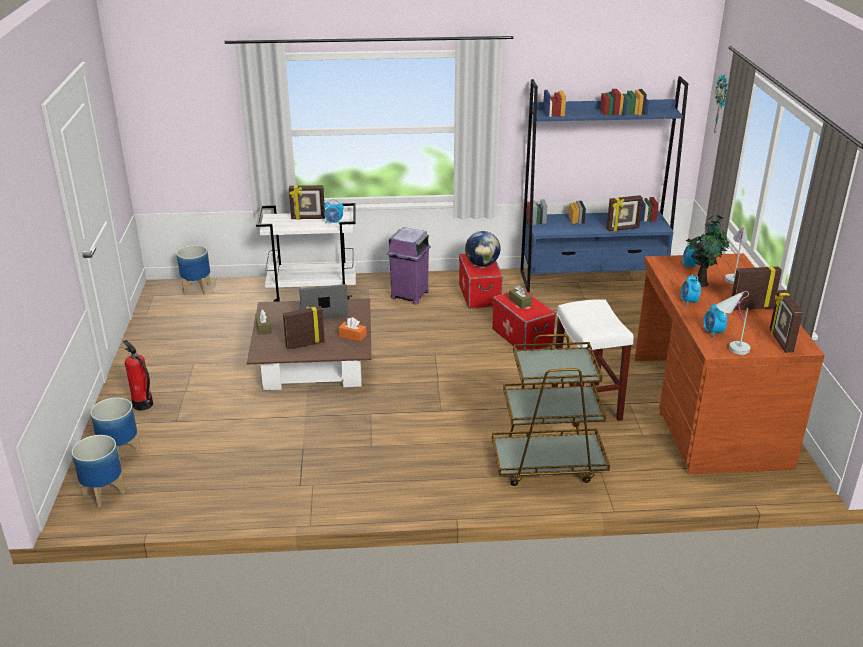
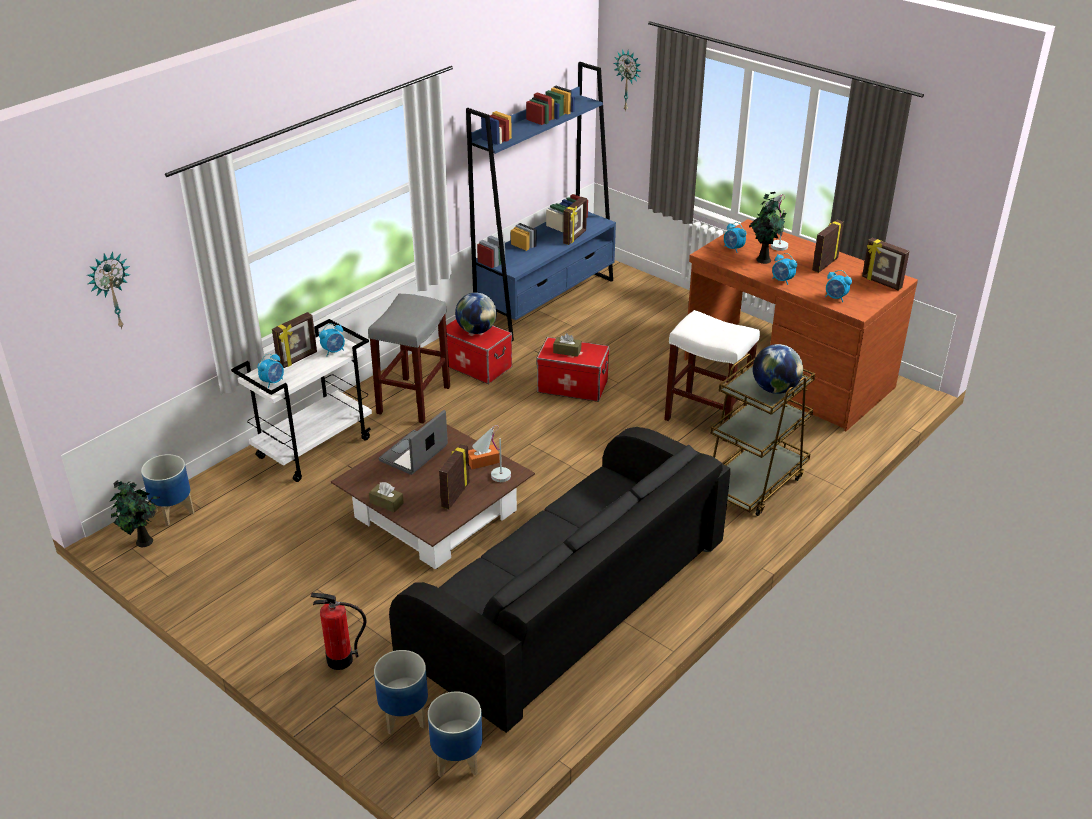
camera: 45 degrees left, 5 degrees up
purple trash can [387,227,431,304] -> grey stool [368,294,450,424]
white table lamp [716,291,750,355] -> white table lamp moved to [472,425,511,482]
none -> wall clock [87,251,130,329]
none -> potted plant [109,480,160,547]
none -> alarm clock [257,354,284,388]
none -> black sofa [389,427,730,733]
none -> globe [753,344,803,394]

